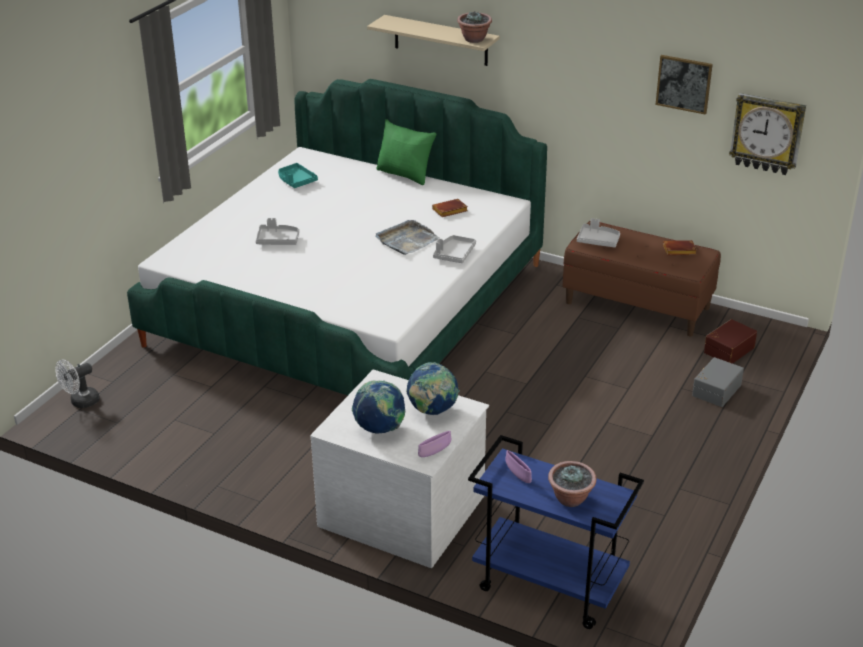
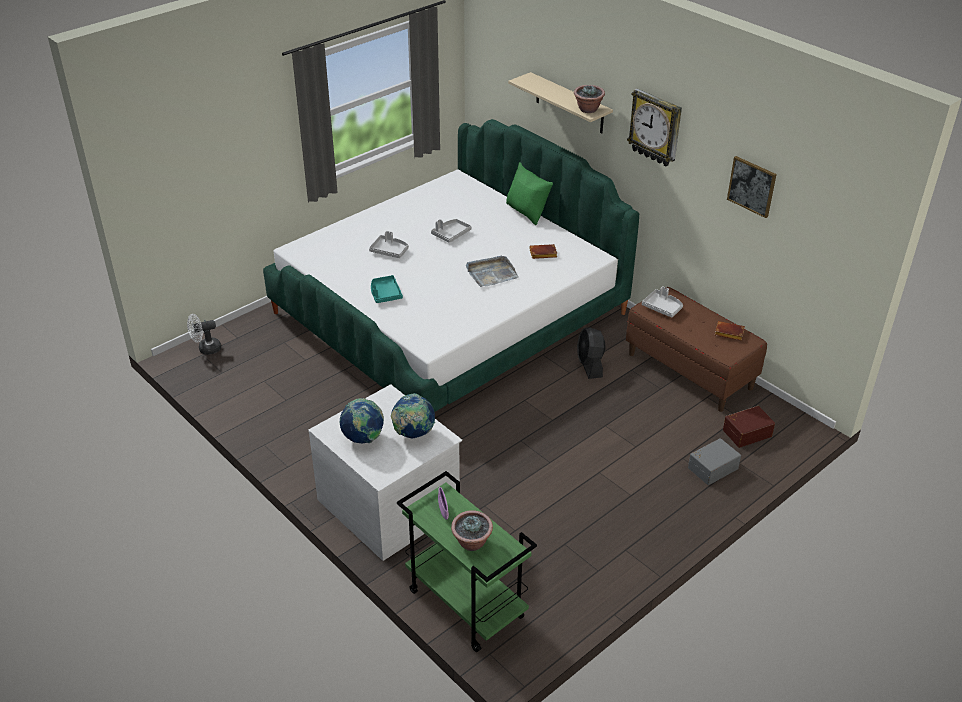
camera: 20 degrees right, 5 degrees up
turquoise tray [278,163,318,188] -> turquoise tray moved to [371,275,403,303]
purple bowl [418,431,451,457] -> none
grey tray [433,235,476,263] -> grey tray moved to [431,219,472,243]
blue cart [468,435,644,629] -> green cart [397,471,537,652]
wall clock [729,93,806,175] -> wall clock moved to [627,88,682,166]
none -> black fan [577,327,606,379]

